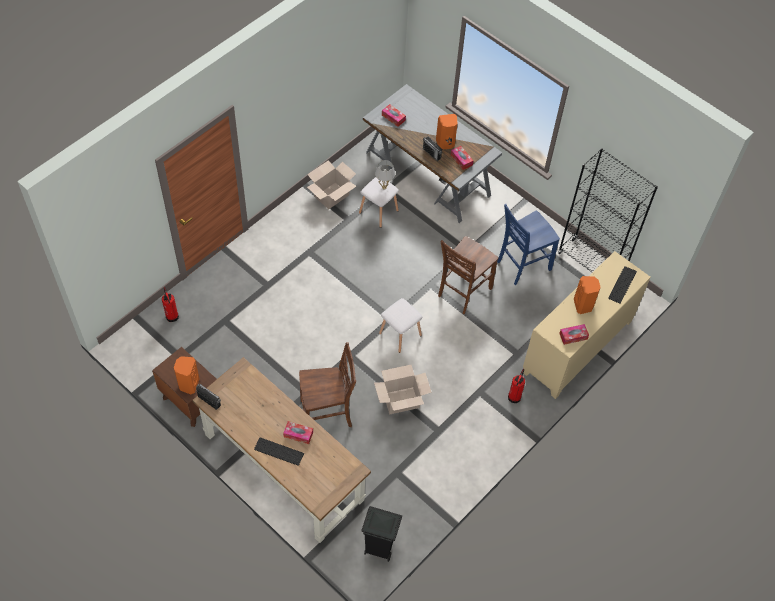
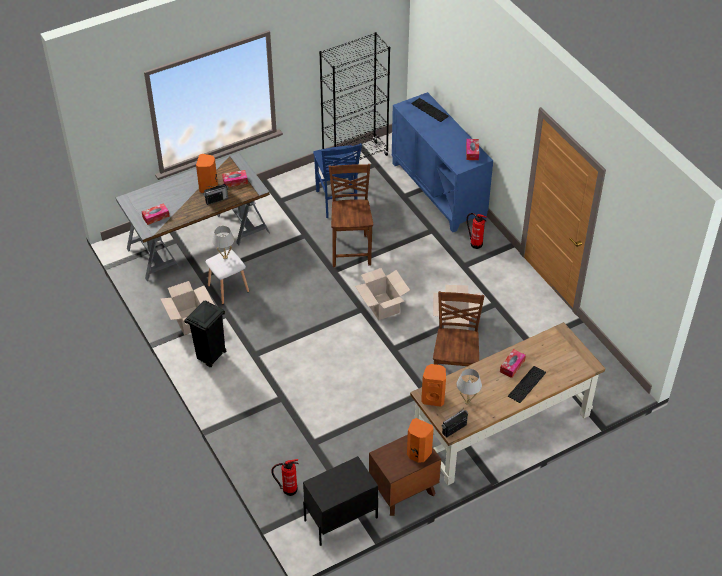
camera: 70 degrees left, 10 degrees down
black trash can [361,506,402,562] -> black trash can moved to [184,301,226,367]
white stool [379,298,422,353] -> cardboard box [355,268,410,321]
brown chair [438,236,498,314] -> brown chair turned 150 degrees counterclockwise [328,164,373,267]
beige cabinet [523,251,651,399] -> blue cabinet [392,92,493,232]
orange speaker [574,276,601,314] -> orange speaker moved to [421,364,446,407]
none -> black nightstand [303,456,378,546]
none -> white table lamp [457,369,482,404]

